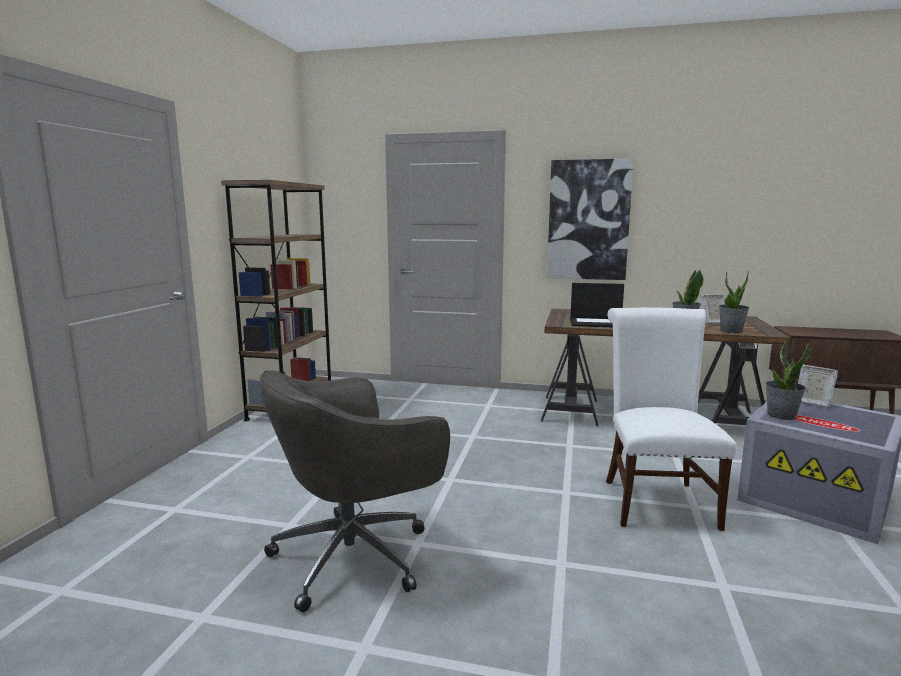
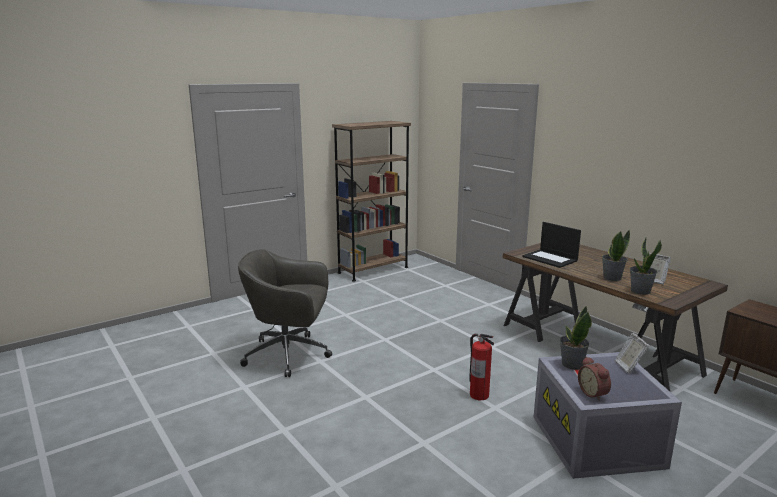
camera: 40 degrees right, 5 degrees up
picture [547,158,634,280] -> none
white chair [606,308,736,531] -> fire extinguisher [469,333,494,400]
none -> alarm clock [578,356,611,401]

